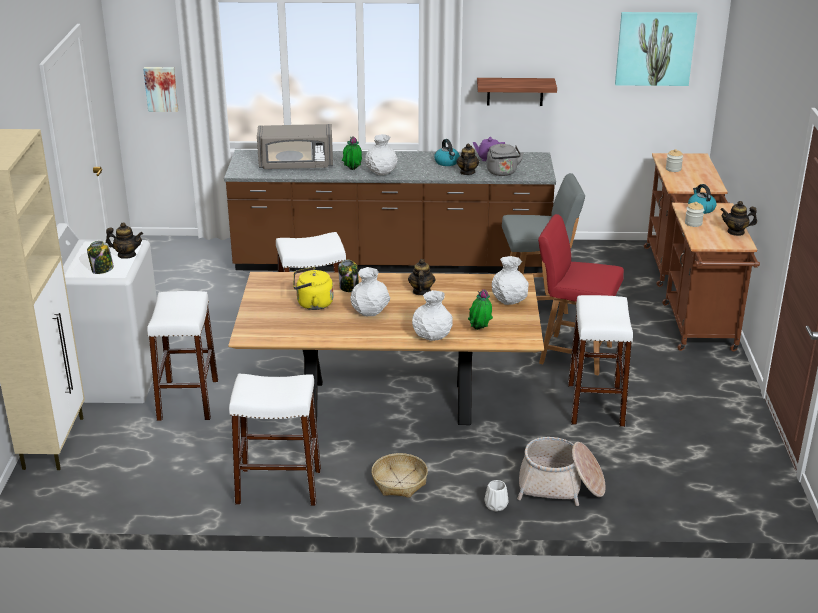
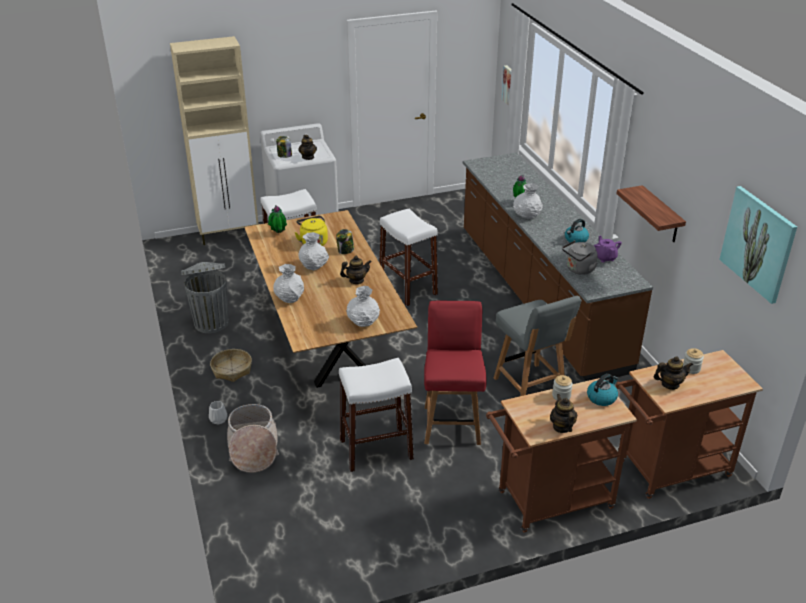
camera: 70 degrees right, 5 degrees up
white stool [229,374,321,506] -> grey trash can [181,262,228,334]
grey microwave [257,124,333,169] -> none
teapot [456,144,479,175] -> teapot moved to [654,356,693,390]
potted plant [468,289,493,330] -> potted plant moved to [268,205,287,233]

